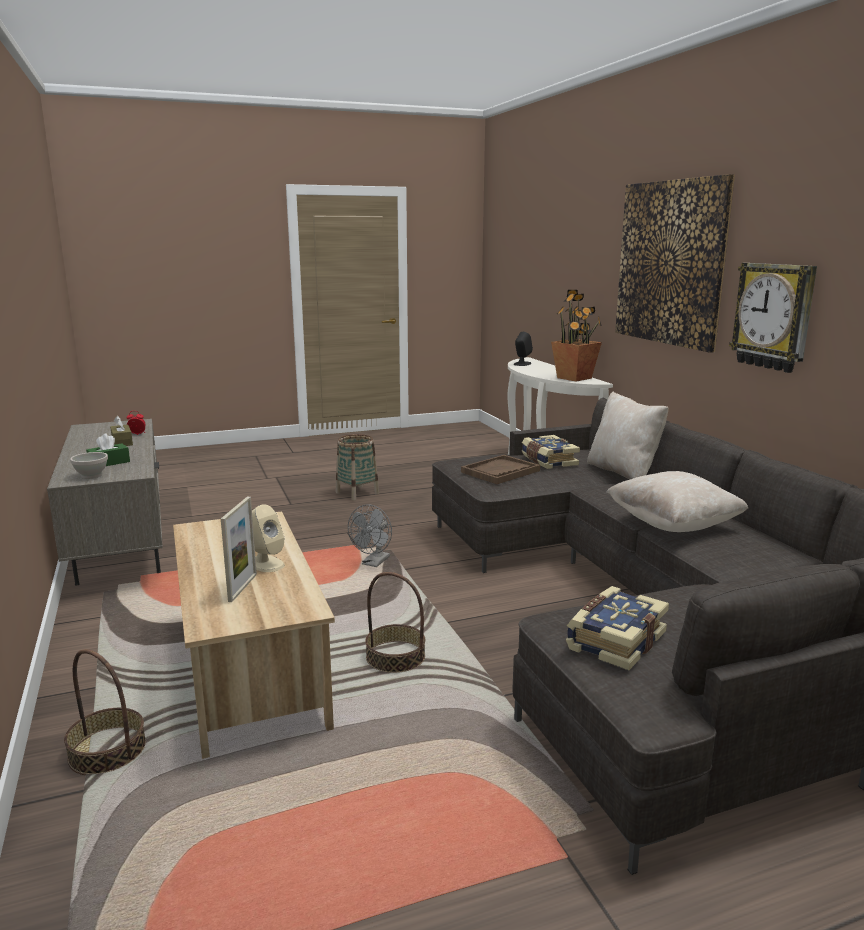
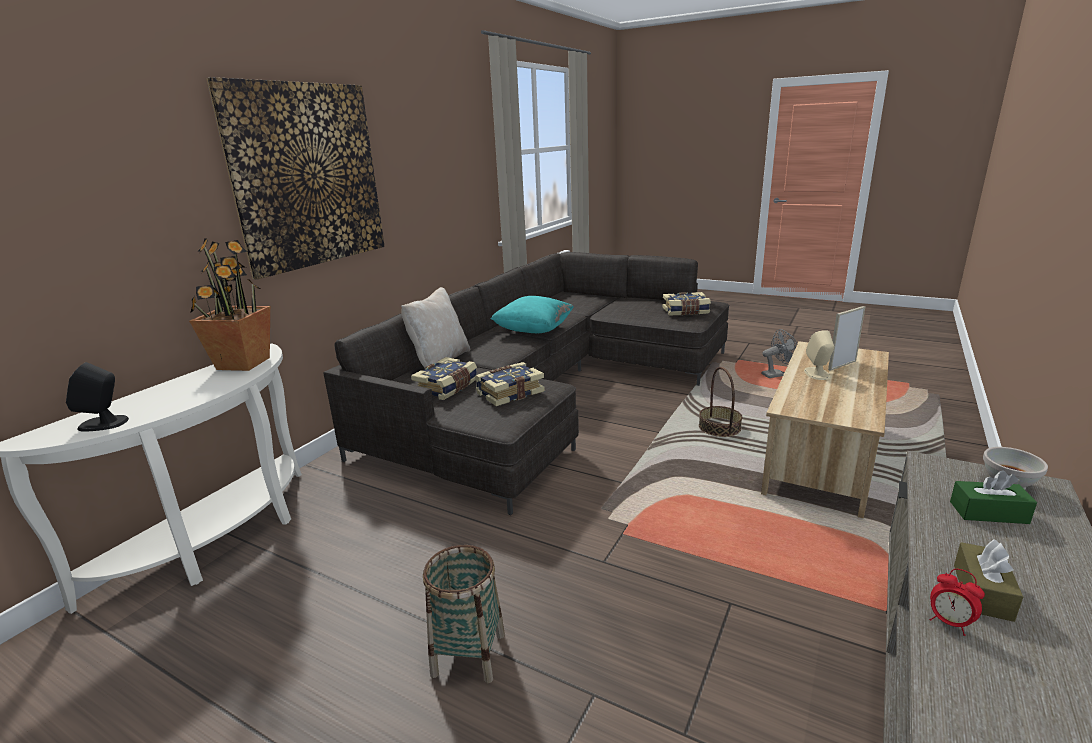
camera: 130 degrees left, 5 degrees up
basket [64,649,146,775] -> none
grey fan [348,505,392,567] -> grey fan moved to [762,329,797,378]
brown tray [461,455,540,484] -> book [475,362,545,406]
beige pillow [606,471,748,532] -> turquoise pillow [490,296,574,333]
wall clock [729,263,817,373] -> none

